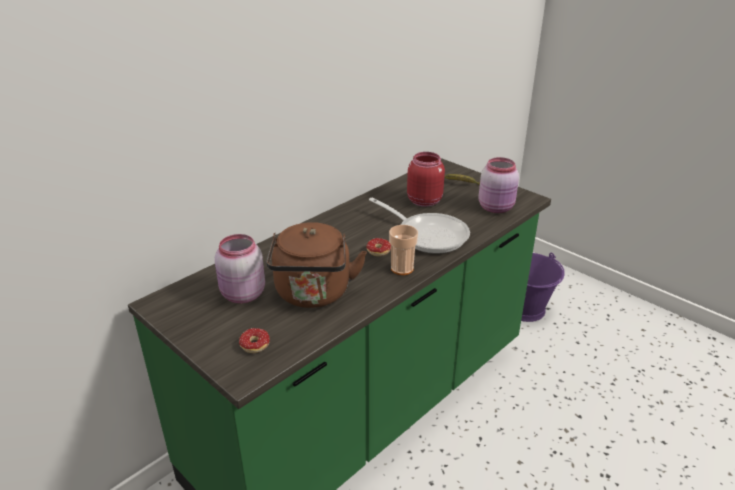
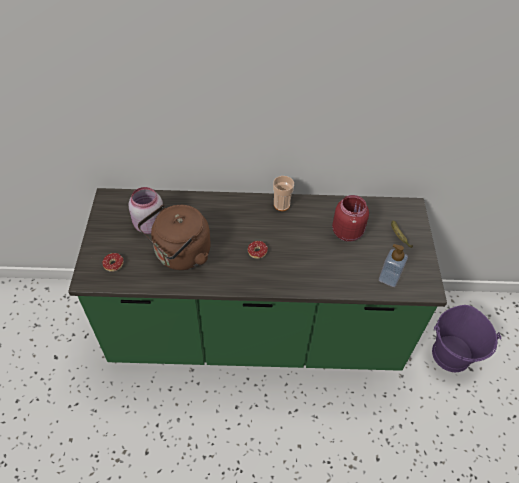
camera: 45 degrees right, 20 degrees up
frying pan [369,198,470,254] -> none
cup [389,225,418,275] -> cup moved to [273,176,294,211]
pink jar [478,157,519,213] -> soap dispenser [379,244,408,287]

